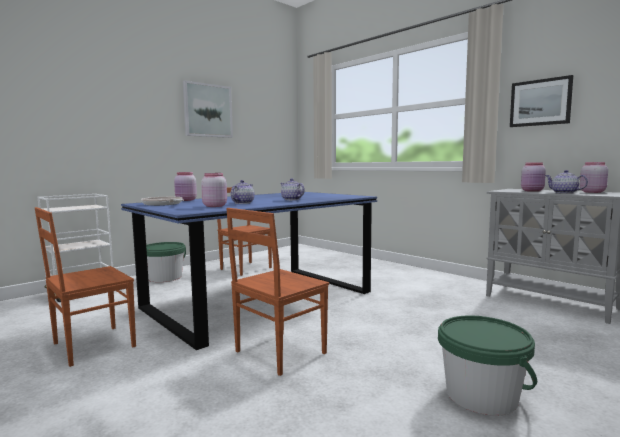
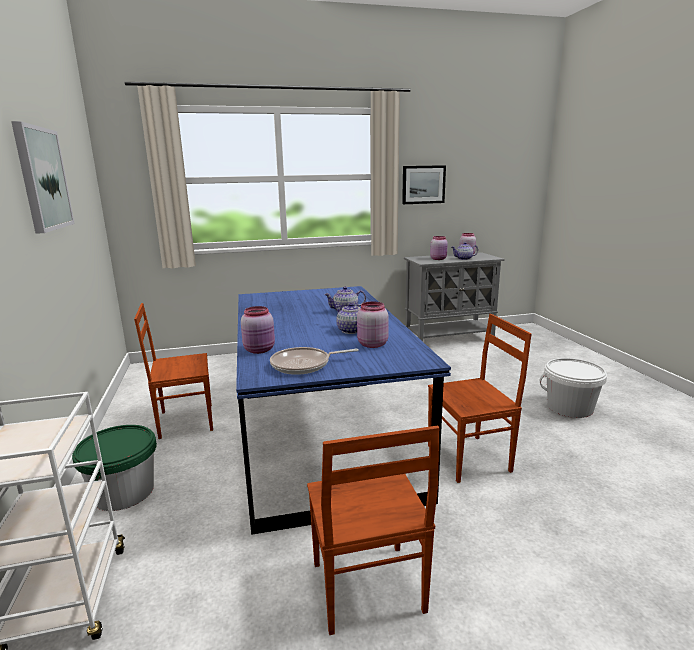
camera: 60 degrees left, 10 degrees up
brown chair [226,208,329,376] -> brown chair turned 90 degrees counterclockwise [428,314,532,483]
green bucket [438,316,537,416] -> white bucket [540,358,607,418]

